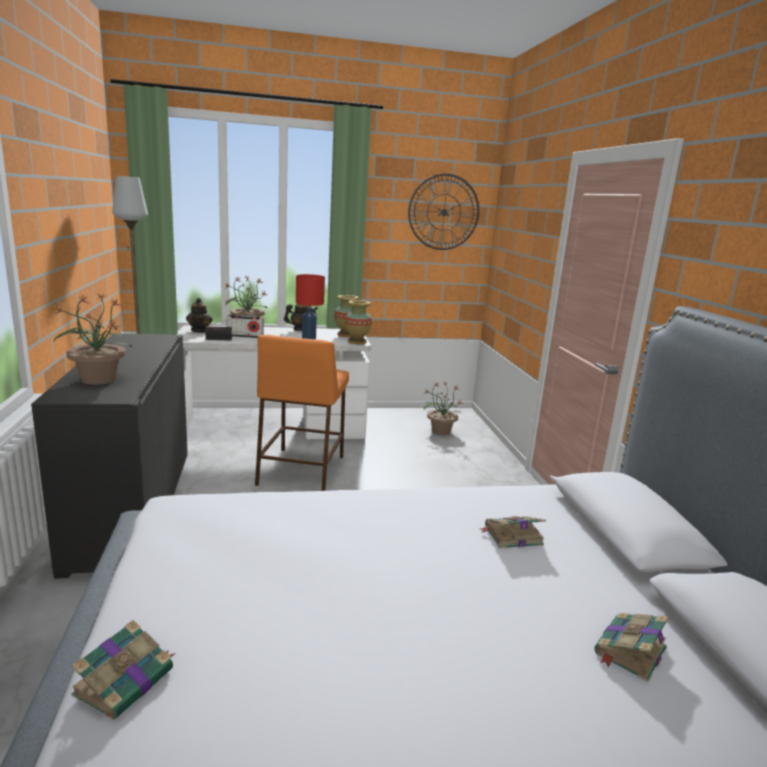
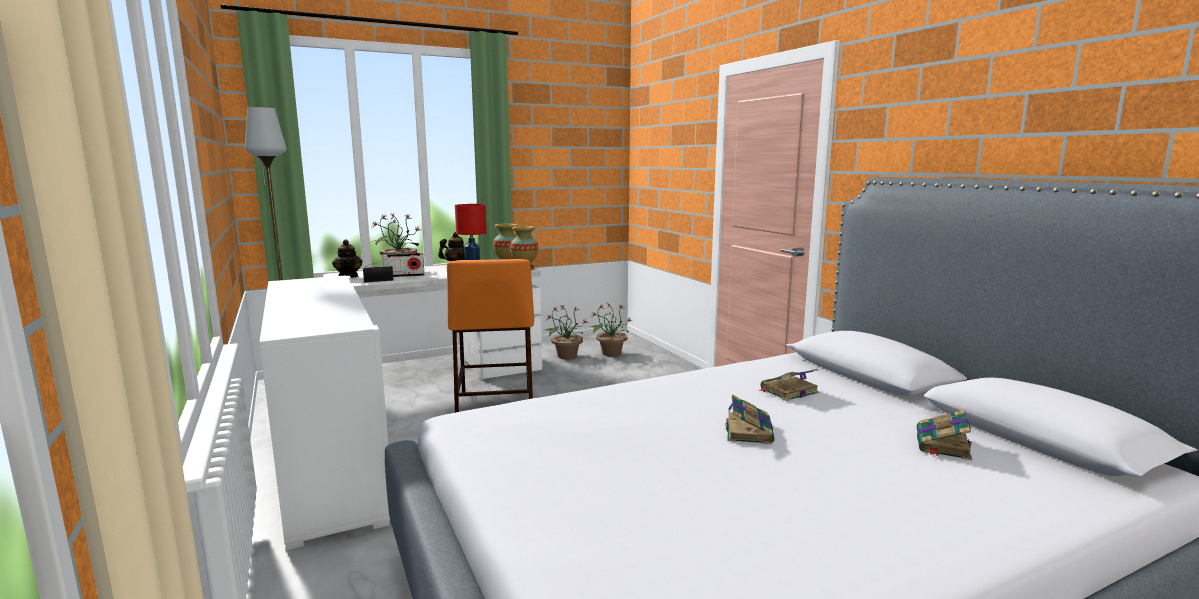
camera: 15 degrees left, 5 degrees down
black cabinet [31,333,188,579] -> white cabinet [260,276,390,550]
potted plant [53,294,132,385] -> potted plant moved to [545,305,588,359]
book [71,620,175,720] -> book moved to [725,394,775,444]
wall clock [408,174,479,250] -> none

